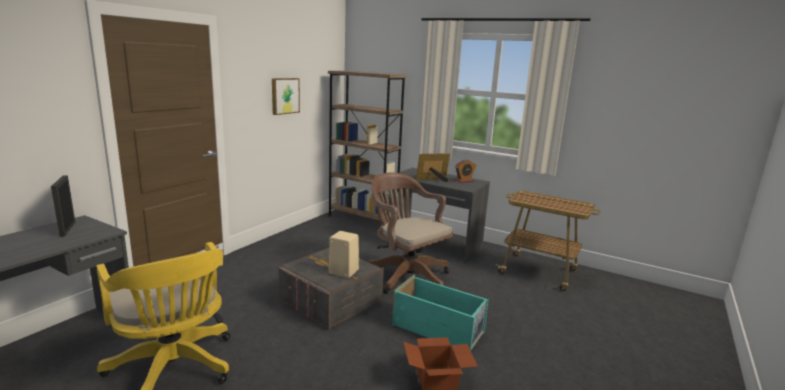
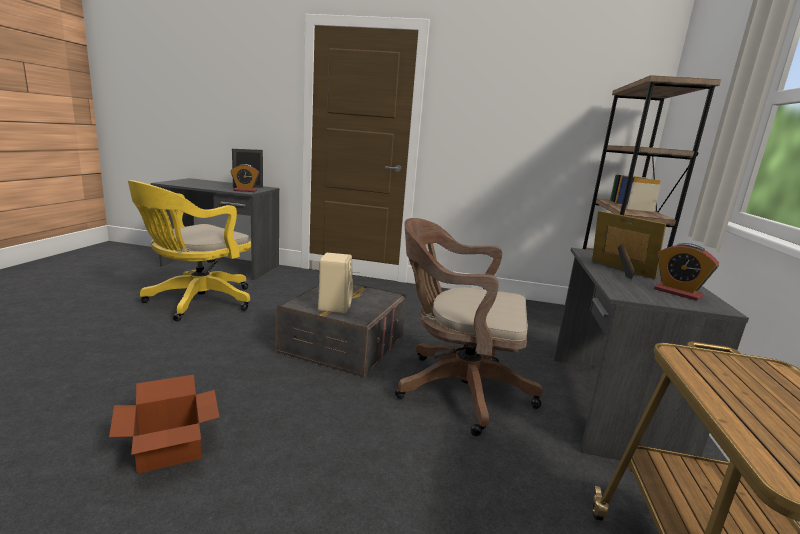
camera: 70 degrees right, 0 degrees up
picture [272,78,300,115] -> none
brown office chair [369,173,453,294] -> brown office chair turned 105 degrees counterclockwise [395,218,542,436]
turquoise storage box [392,275,488,351] -> none
none -> alarm clock [231,164,260,192]

